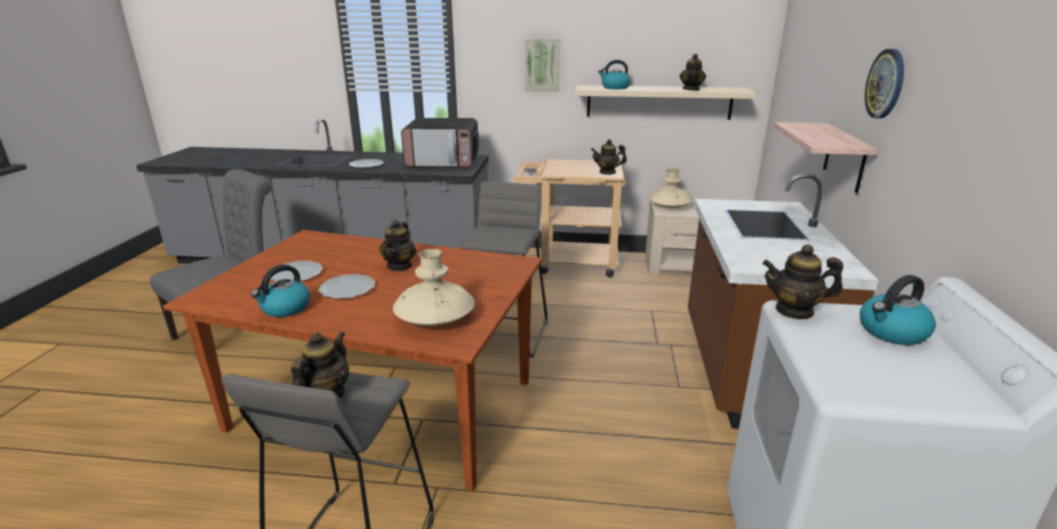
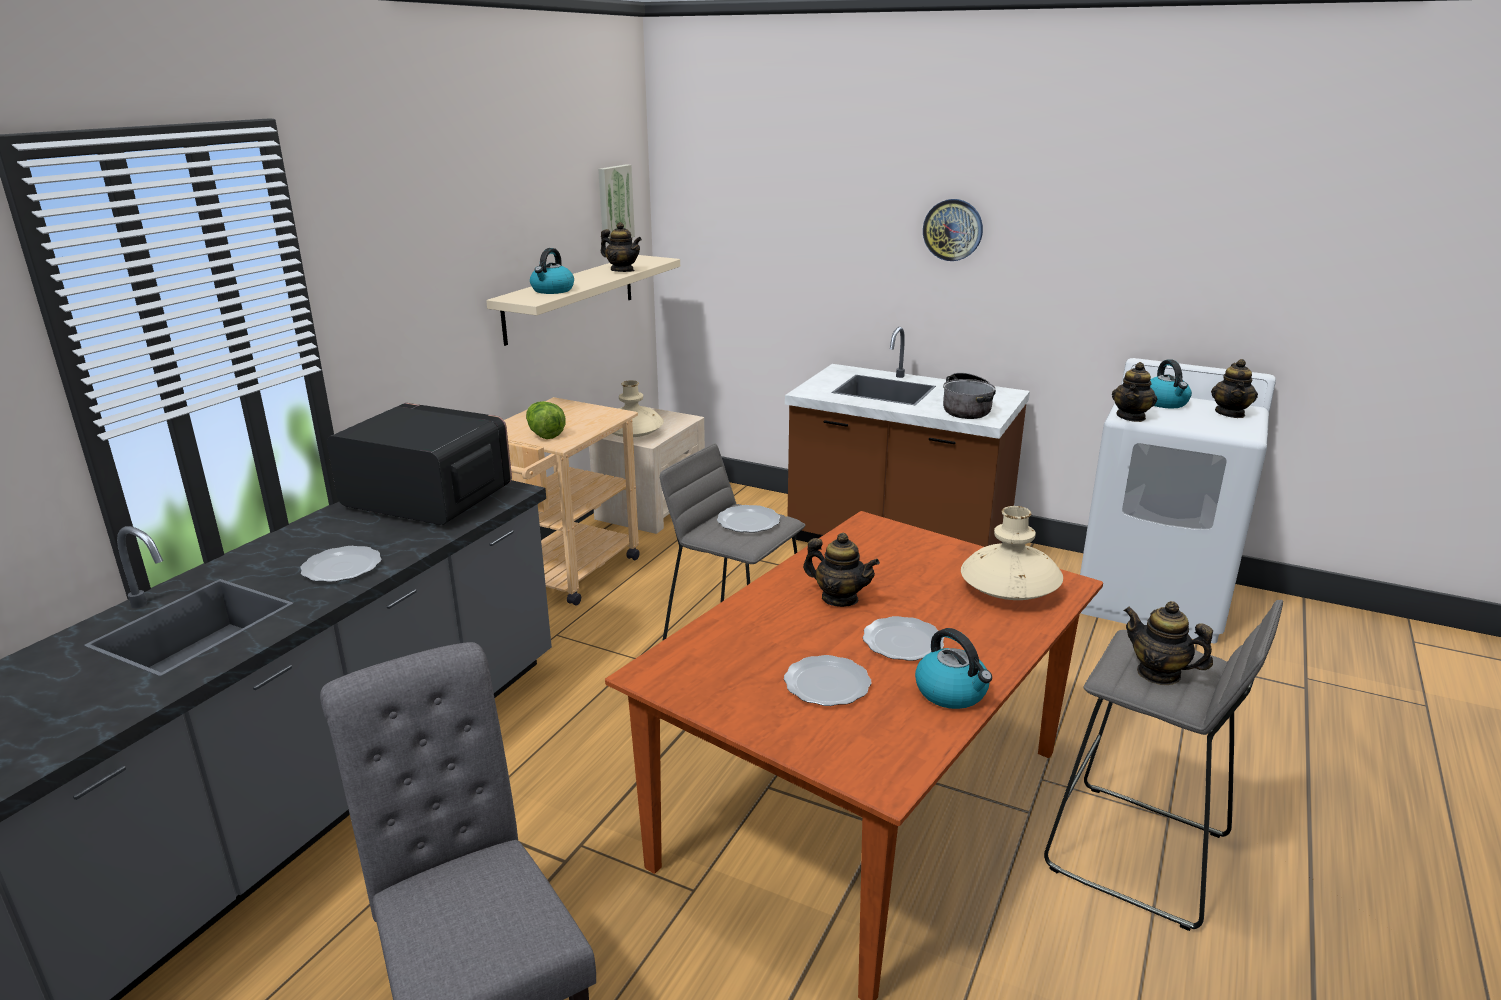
camera: 70 degrees left, 0 degrees up
microwave [401,118,479,168] -> microwave turned 90 degrees counterclockwise [327,403,512,525]
picture [525,39,559,92] -> picture moved to [598,164,635,244]
teapot [591,139,627,175] -> teapot moved to [1211,359,1258,418]
shelf [774,122,878,193] -> none
none -> lettuce [526,401,566,439]
none -> plate [717,505,780,533]
none -> cooking pot [943,373,996,419]

